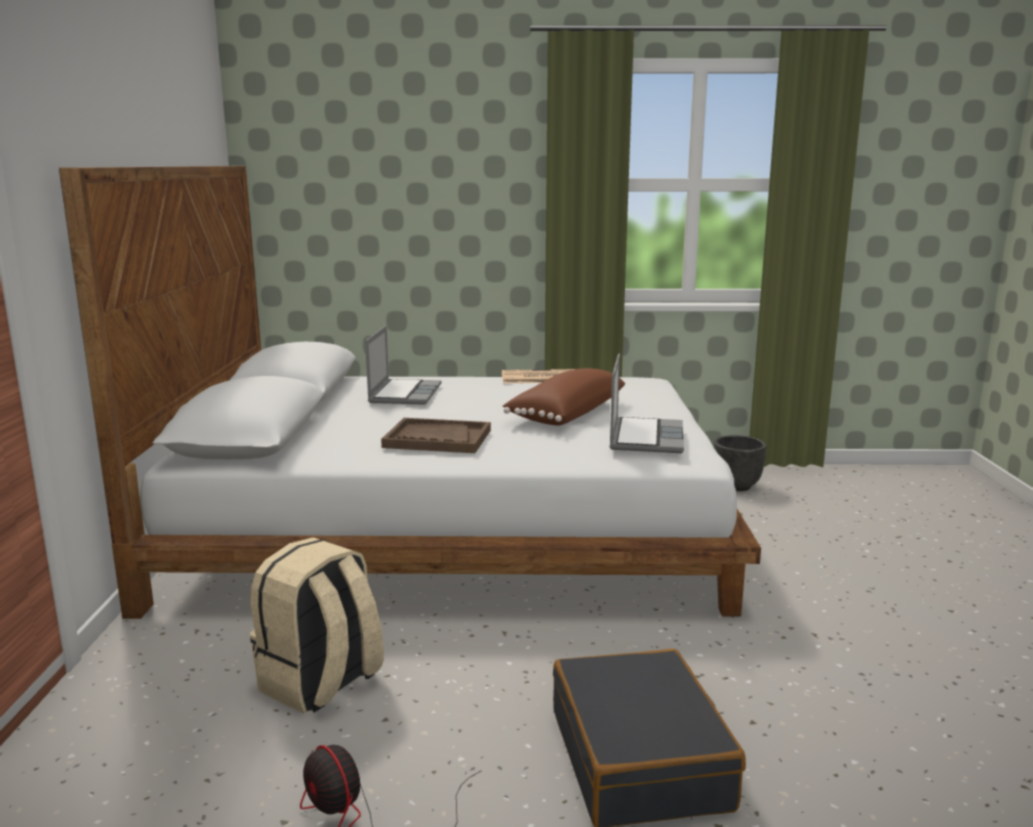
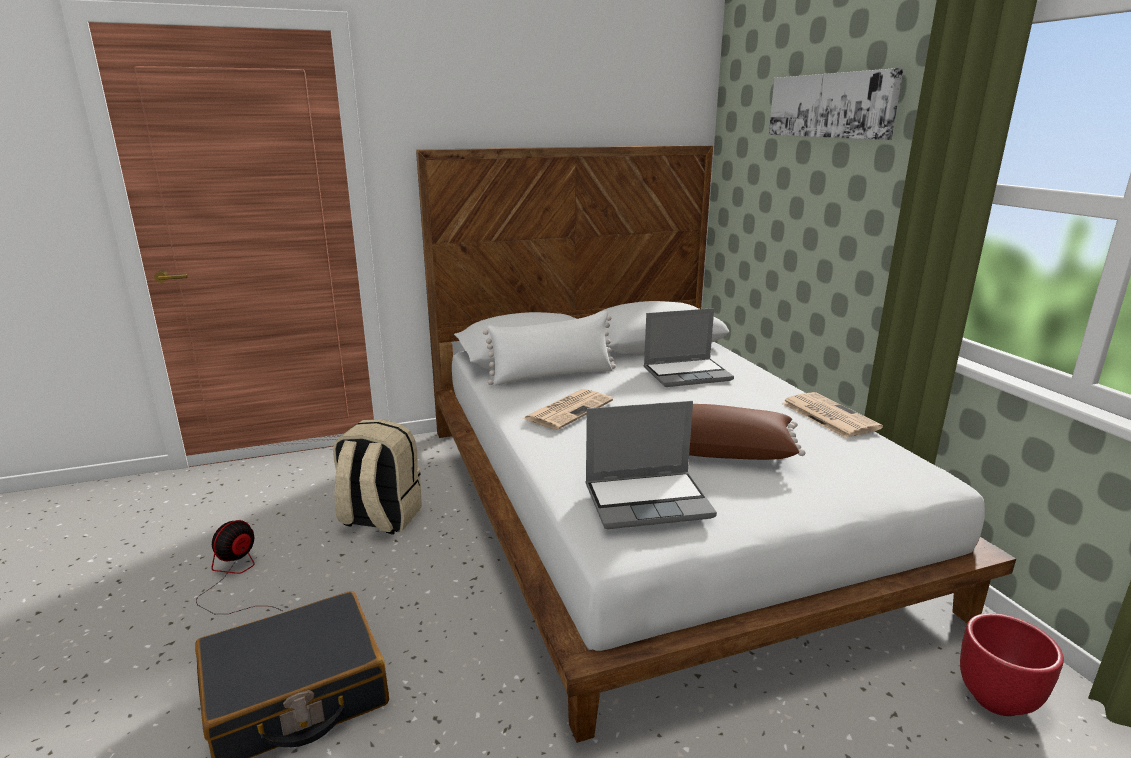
camera: 70 degrees right, 5 degrees up
brown tray [381,418,491,453] -> newspaper [522,389,613,430]
black planter [714,435,766,491] -> red planter [960,613,1064,716]
none -> white pillow [483,311,616,386]
none -> picture [769,68,903,140]

